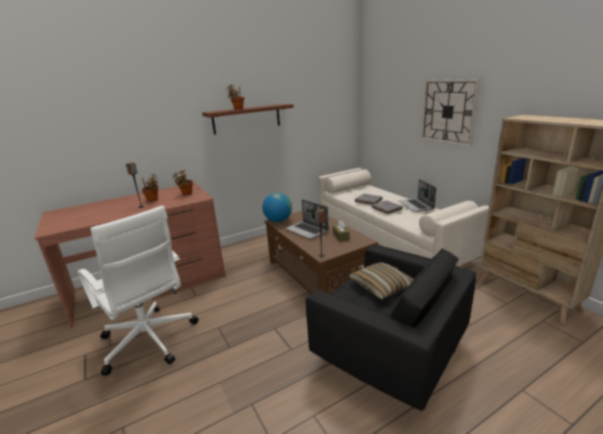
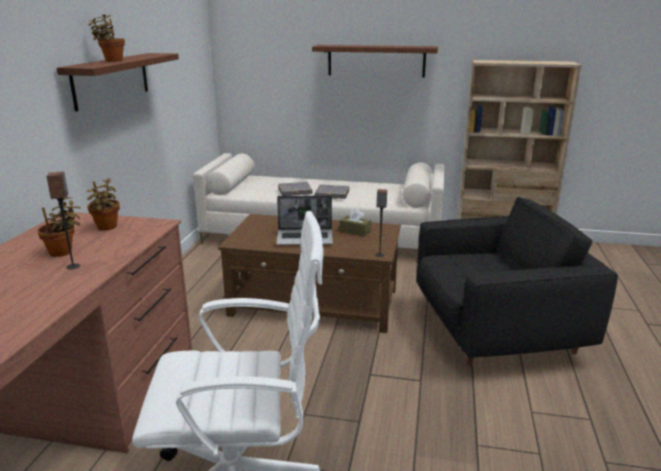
camera: 50 degrees left, 0 degrees up
globe [262,193,292,222] -> none
pillow [349,262,413,299] -> none
laptop [399,179,436,212] -> none
wall clock [421,79,480,147] -> brown shelf [312,45,438,78]

